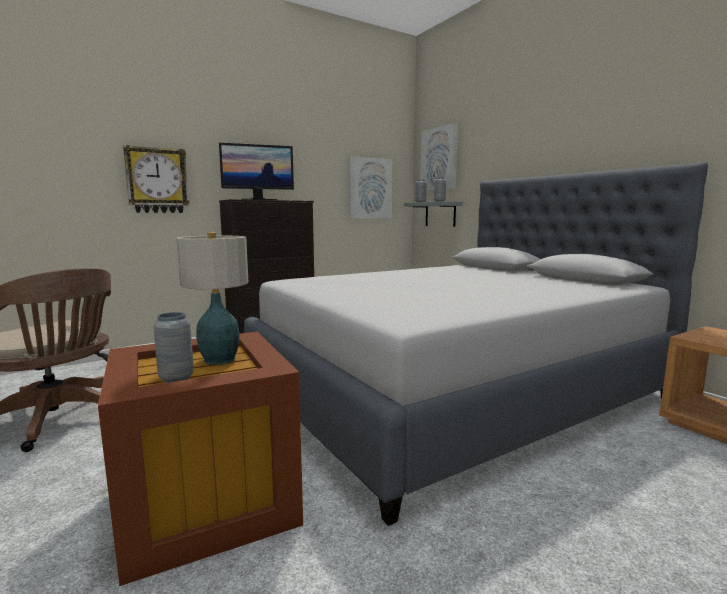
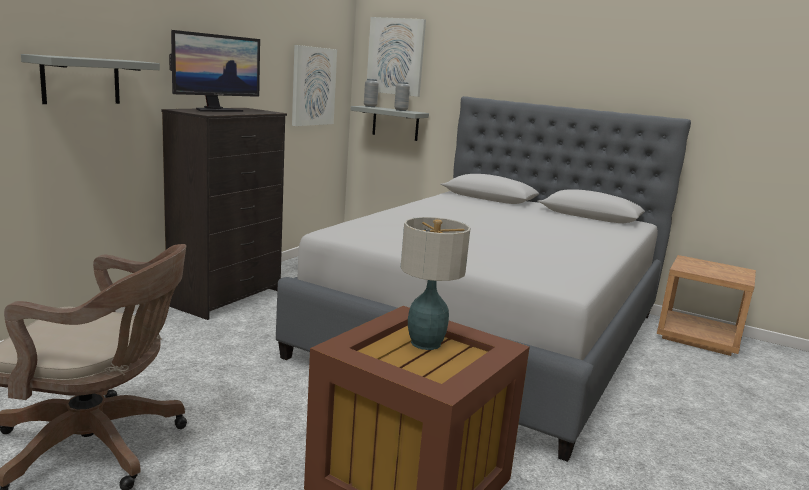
camera: 30 degrees left, 5 degrees up
wall clock [123,145,189,213] -> grey shelf [21,54,160,104]
grey vase [153,312,194,383] -> none

